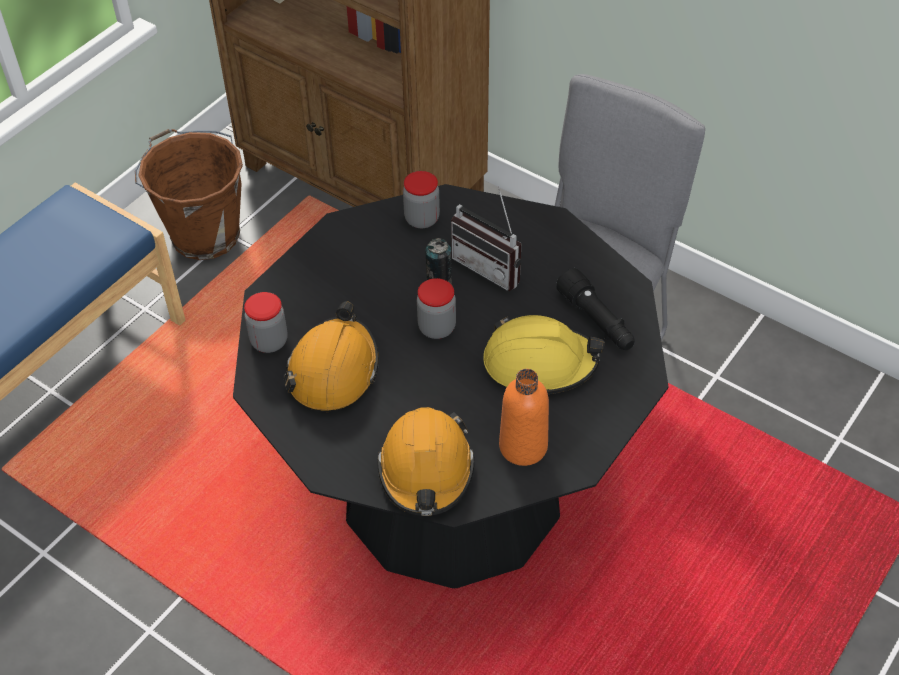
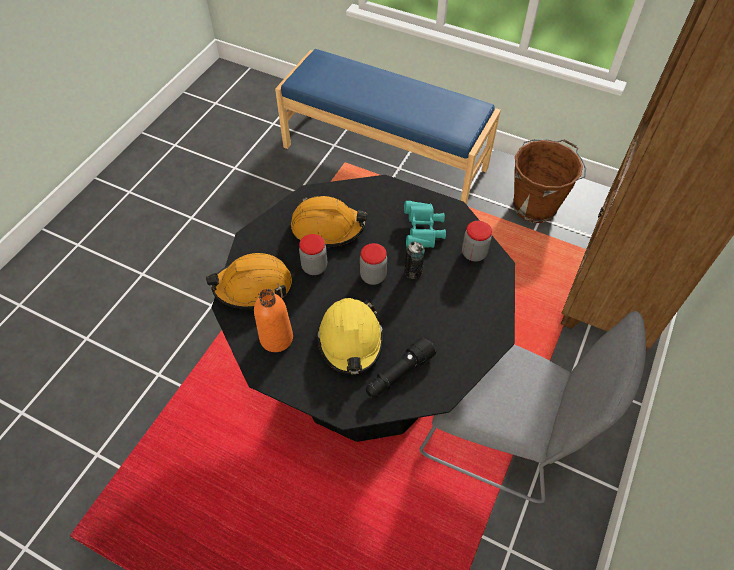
camera: 80 degrees right, 5 degrees up
jar [244,292,288,353] -> jar moved to [299,234,327,275]
radio [451,187,522,291] -> none
none -> turquoise binoculars [404,201,446,248]

